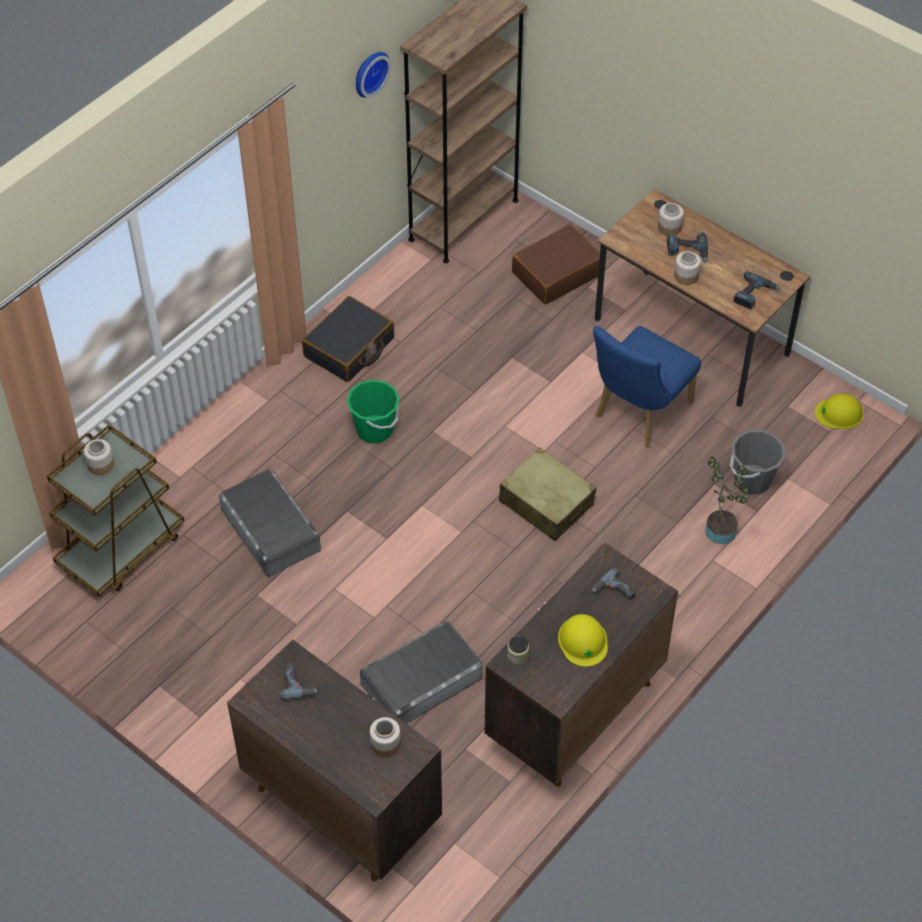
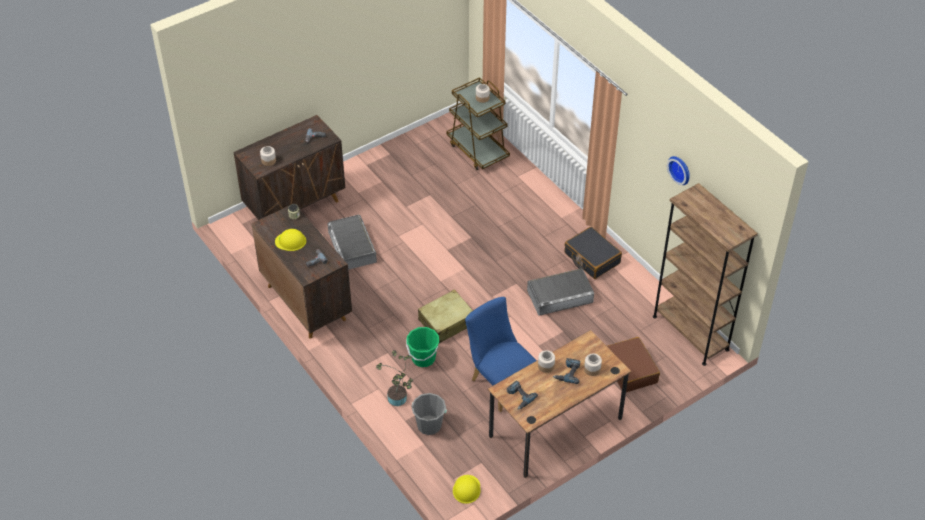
camera: 105 degrees right, 5 degrees down
grey storage box [219,469,321,577] -> grey storage box moved to [527,269,594,316]
green bucket [347,380,400,444] -> green bucket moved to [406,327,439,367]

